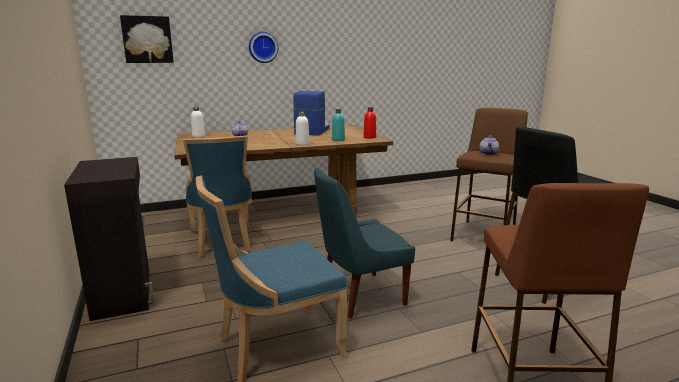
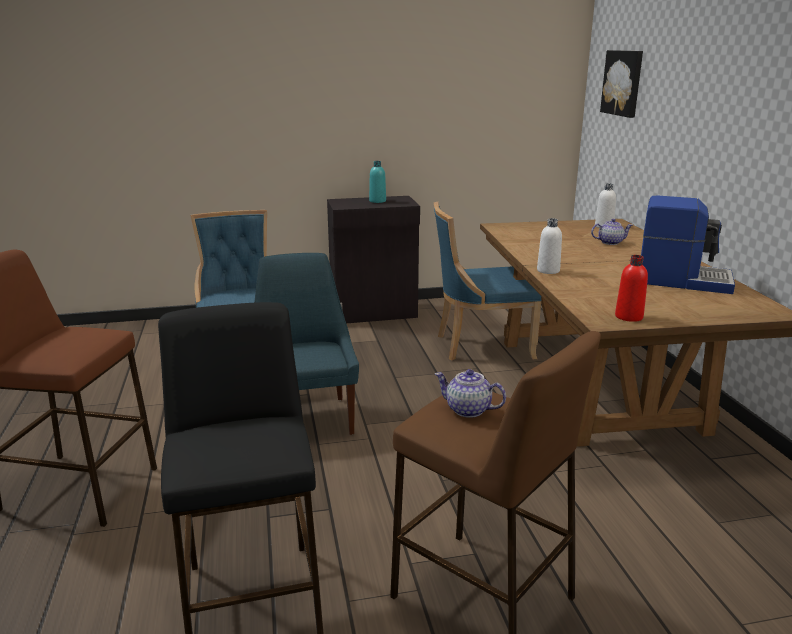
camera: 100 degrees right, 5 degrees up
wall clock [249,32,278,63] -> none
turquoise bottle [332,109,345,141] -> turquoise bottle moved to [369,161,386,203]

